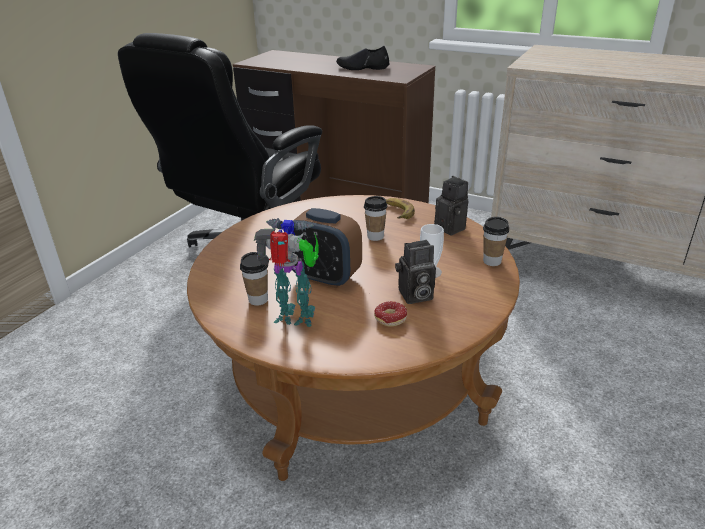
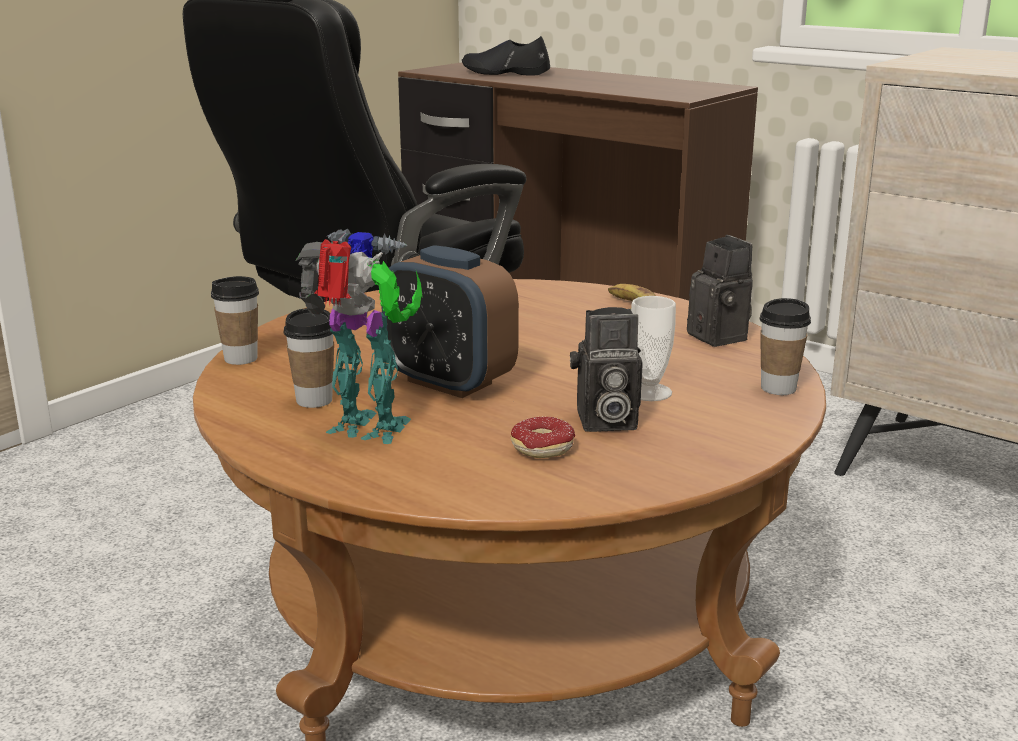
camera: 10 degrees right, 10 degrees down
black shoe [336,46,389,70] -> black shoe moved to [462,36,550,76]
cup [364,196,387,241] -> cup moved to [211,276,259,365]

